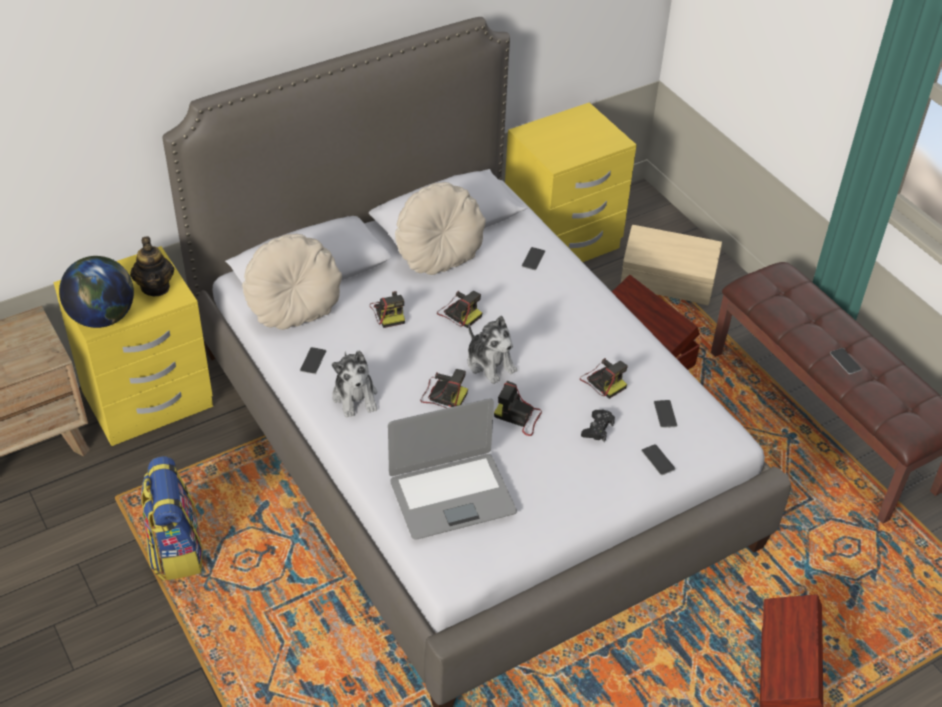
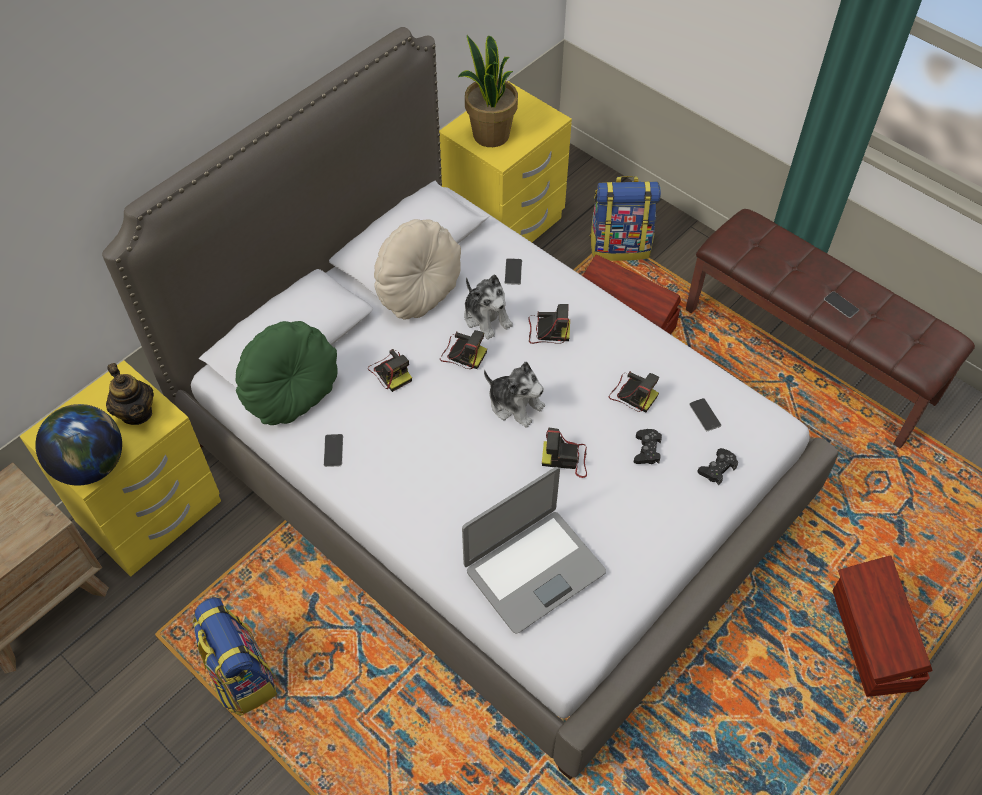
camera: 15 degrees left, 10 degrees up
beige pillow [242,234,342,330] -> green pillow [235,321,338,425]
plush toy [332,351,377,418] -> plush toy moved to [464,275,513,339]
camera [420,369,468,408] -> camera moved to [528,304,570,344]
beige storage box [621,225,722,305] -> backpack [590,176,661,261]
phone [641,444,676,475] -> black game controller [697,448,738,486]
none -> potted plant [458,35,518,147]

